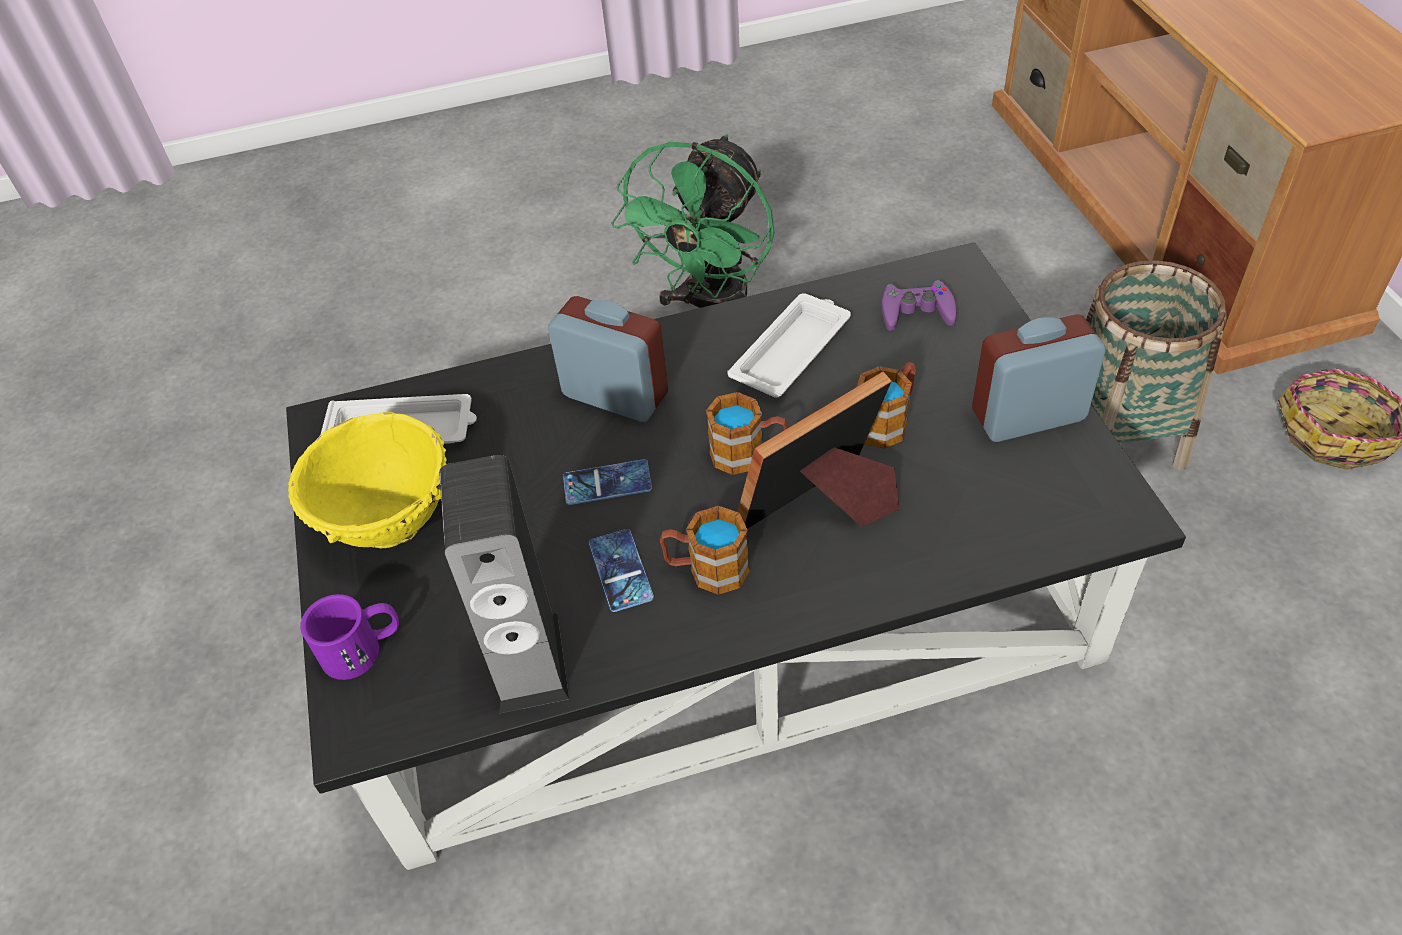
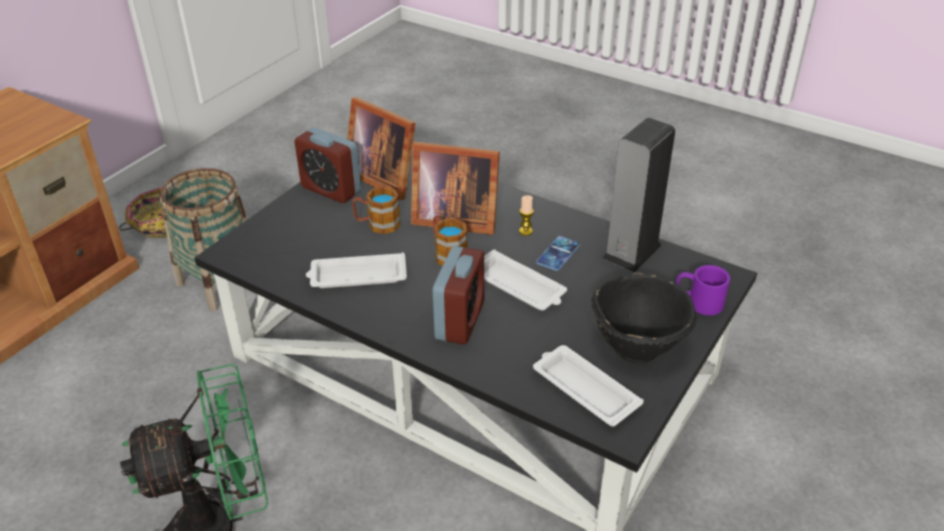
camera: 135 degrees left, 10 degrees down
yellow bowl [288,412,447,549] -> black bowl [591,272,697,363]
alarm clock [548,296,668,422] -> alarm clock turned 150 degrees counterclockwise [432,246,484,345]
phone [563,459,652,505] -> white tray [484,249,567,310]
mug [660,506,750,595] -> candle [519,195,534,236]
purple game controller [881,280,957,331] -> none
none -> picture frame [347,97,416,200]

